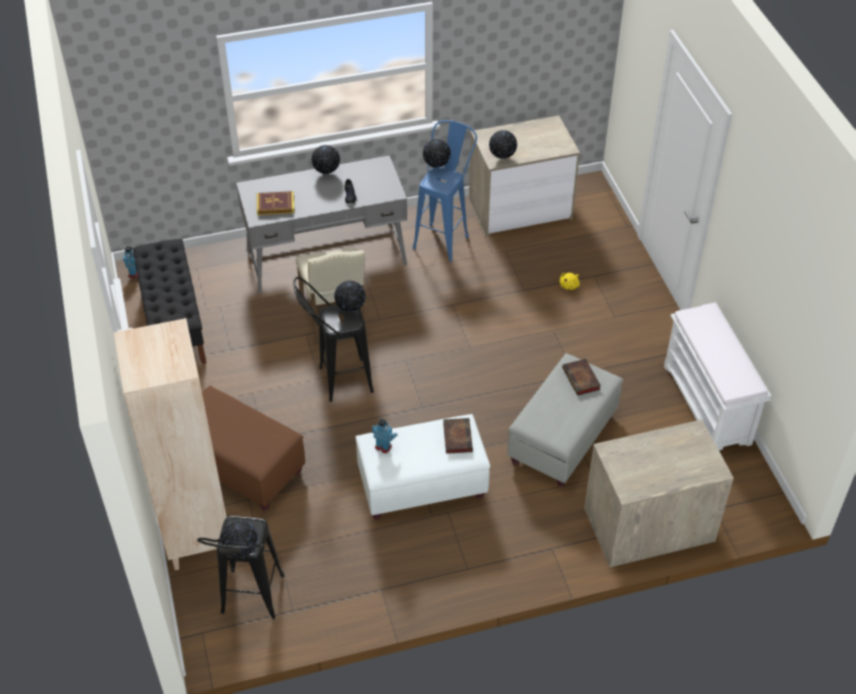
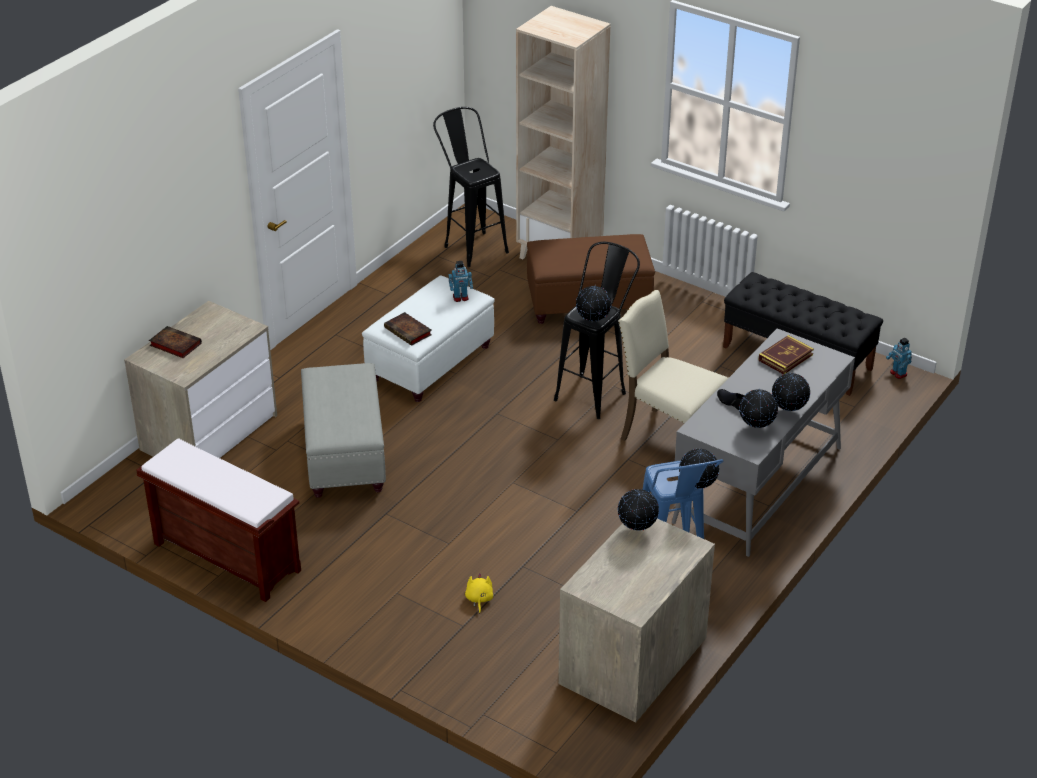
camera: 140 degrees right, 10 degrees down
globe [221,521,258,558] -> globe moved to [739,389,778,428]
book [562,359,601,396] -> book moved to [149,326,202,358]
white bench [664,302,771,451] -> brown bench [136,438,301,602]

